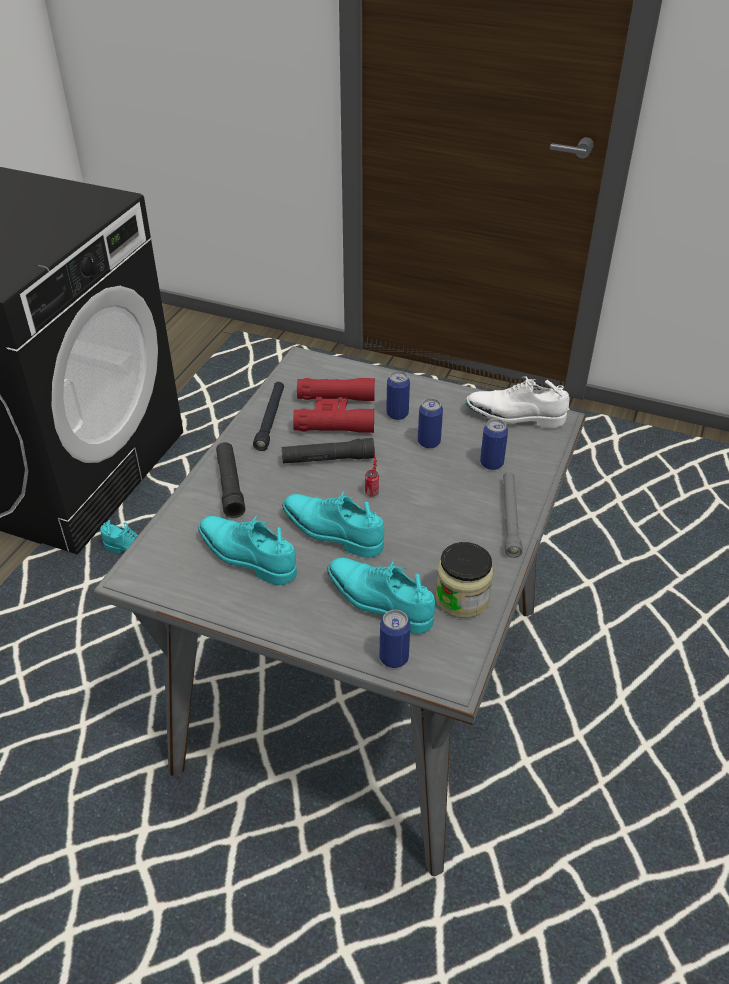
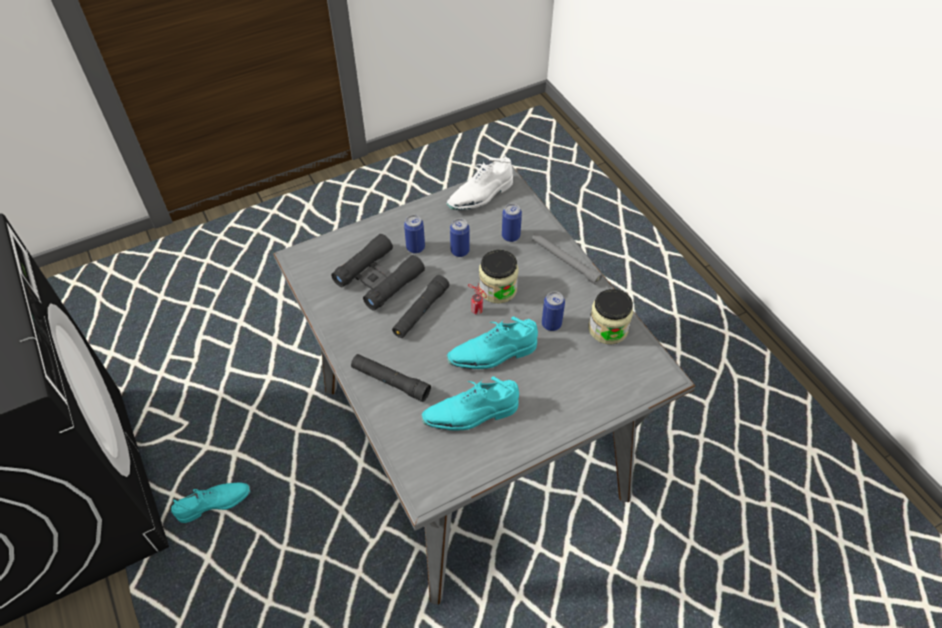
camera: 50 degrees left, 10 degrees up
black flashlight [253,382,284,451] -> none
red binoculars [293,378,375,433] -> black binoculars [331,234,425,311]
turquoise shoe [327,558,435,634] -> none
can [380,610,410,668] -> can moved to [542,291,565,331]
none -> jar [479,250,519,304]

